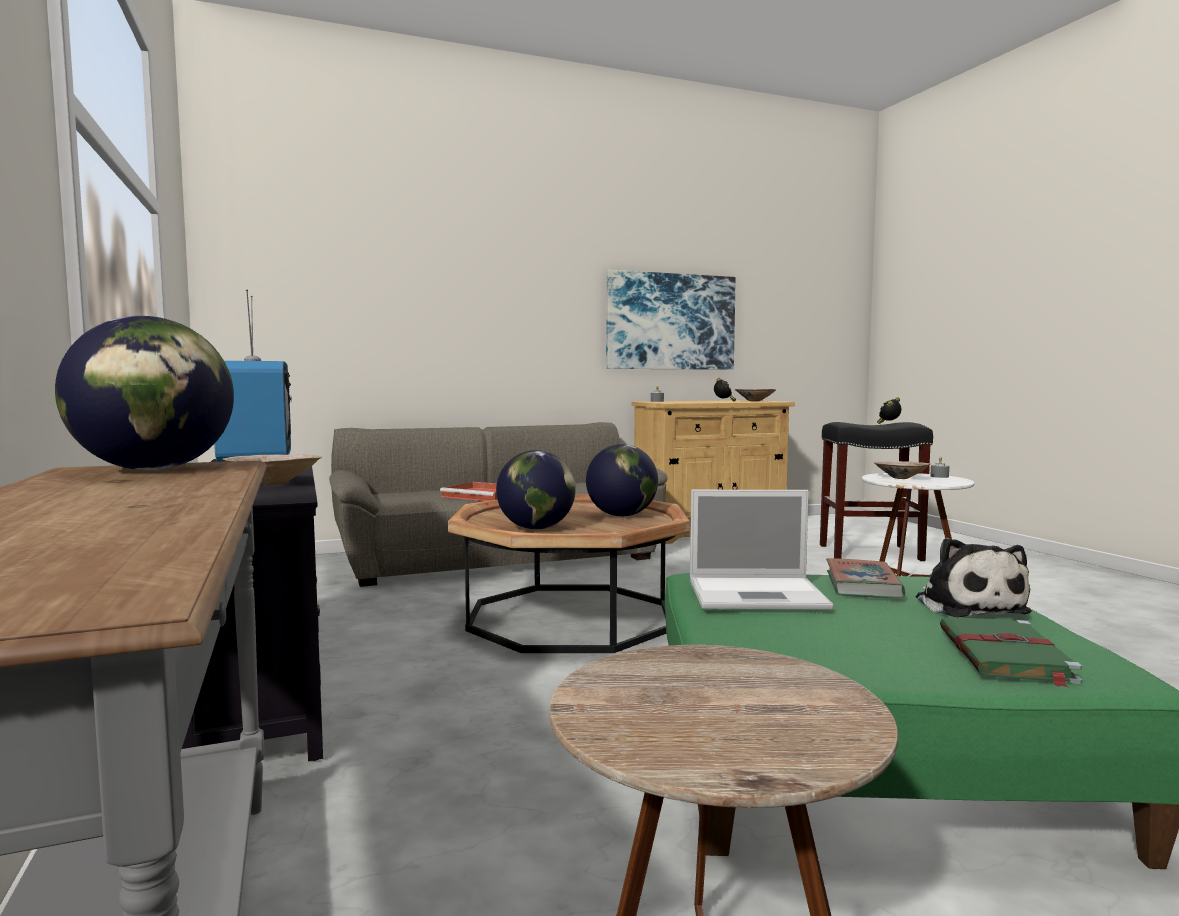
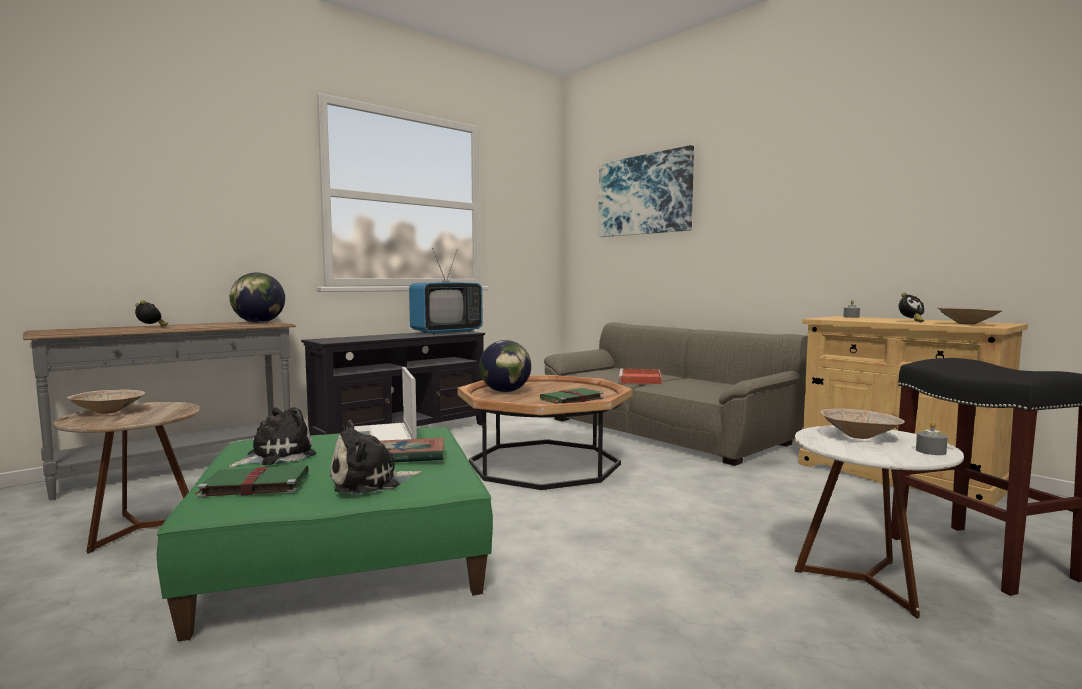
camera: 70 degrees right, 0 degrees up
beige bowl [223,454,322,485] -> beige bowl moved to [67,389,145,414]
globe [586,444,658,517] -> green book [540,388,603,404]
picture [606,270,736,370] -> picture moved to [599,145,694,237]
alarm clock [877,397,901,424] -> alarm clock moved to [135,300,168,327]
none -> plush toy [229,407,316,468]

